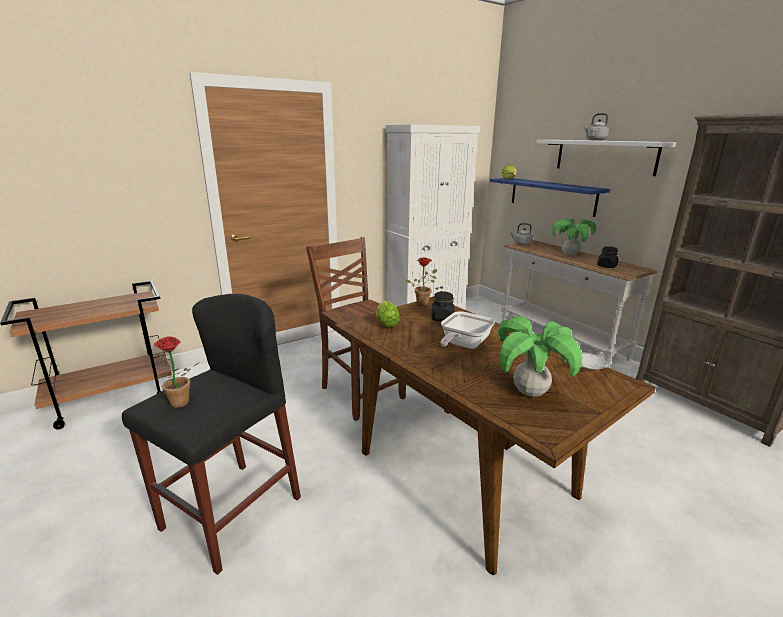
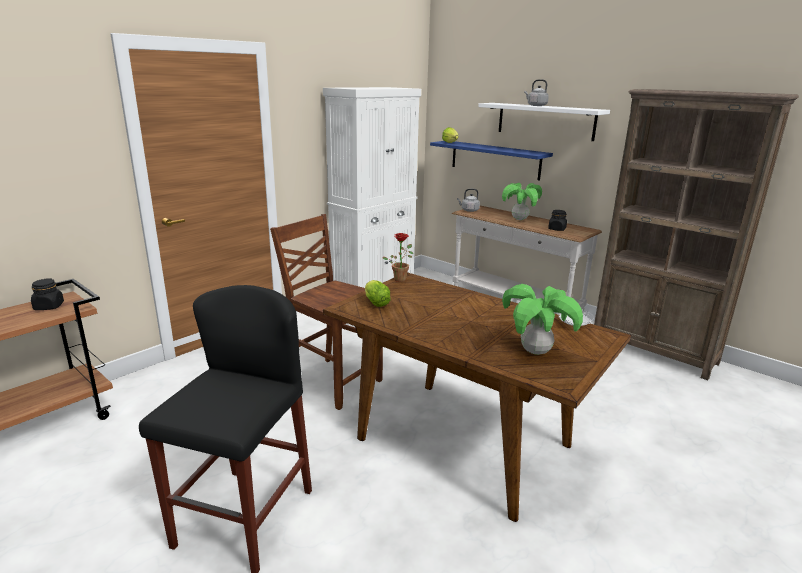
camera: 15 degrees left, 0 degrees up
potted plant [154,336,200,408] -> none
black jar [431,291,454,321] -> black jar moved to [31,278,64,310]
frying pan [441,311,495,349] -> none

